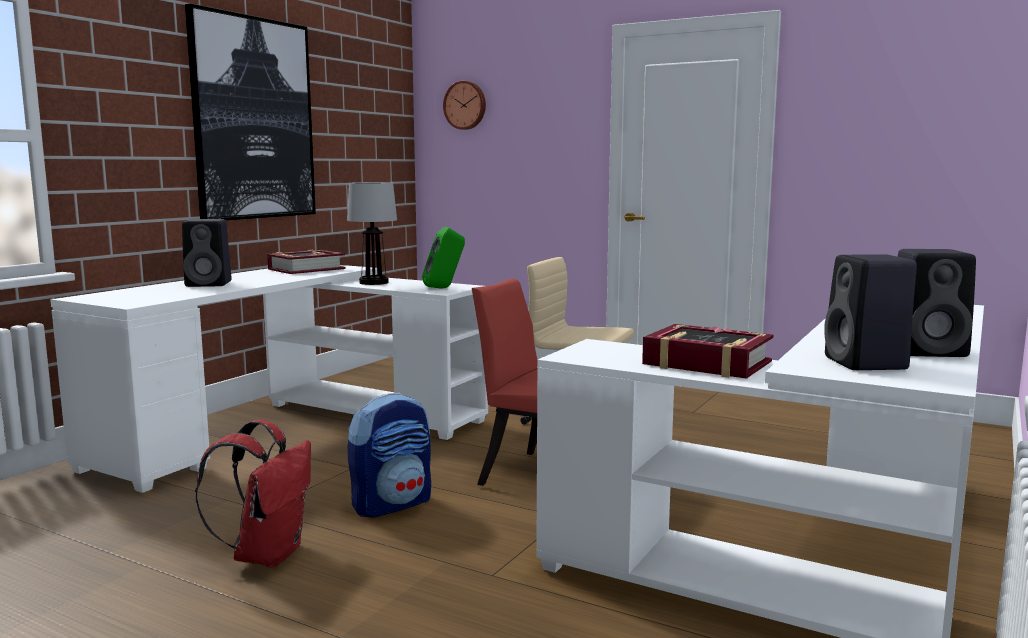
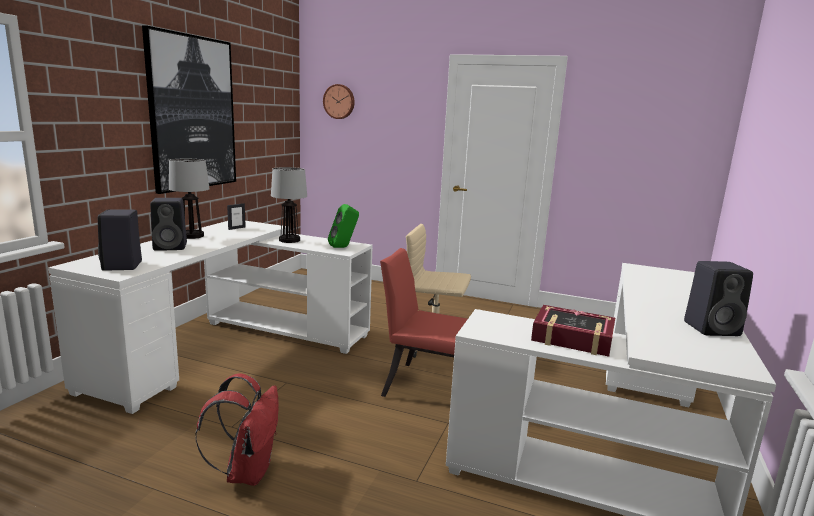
camera: 10 degrees left, 5 degrees up
book [267,250,346,274] -> picture frame [227,203,246,230]
backpack [347,392,431,517] -> none
black speaker [824,254,917,370] -> black speaker moved to [98,210,142,271]
none -> table lamp [169,159,210,239]

